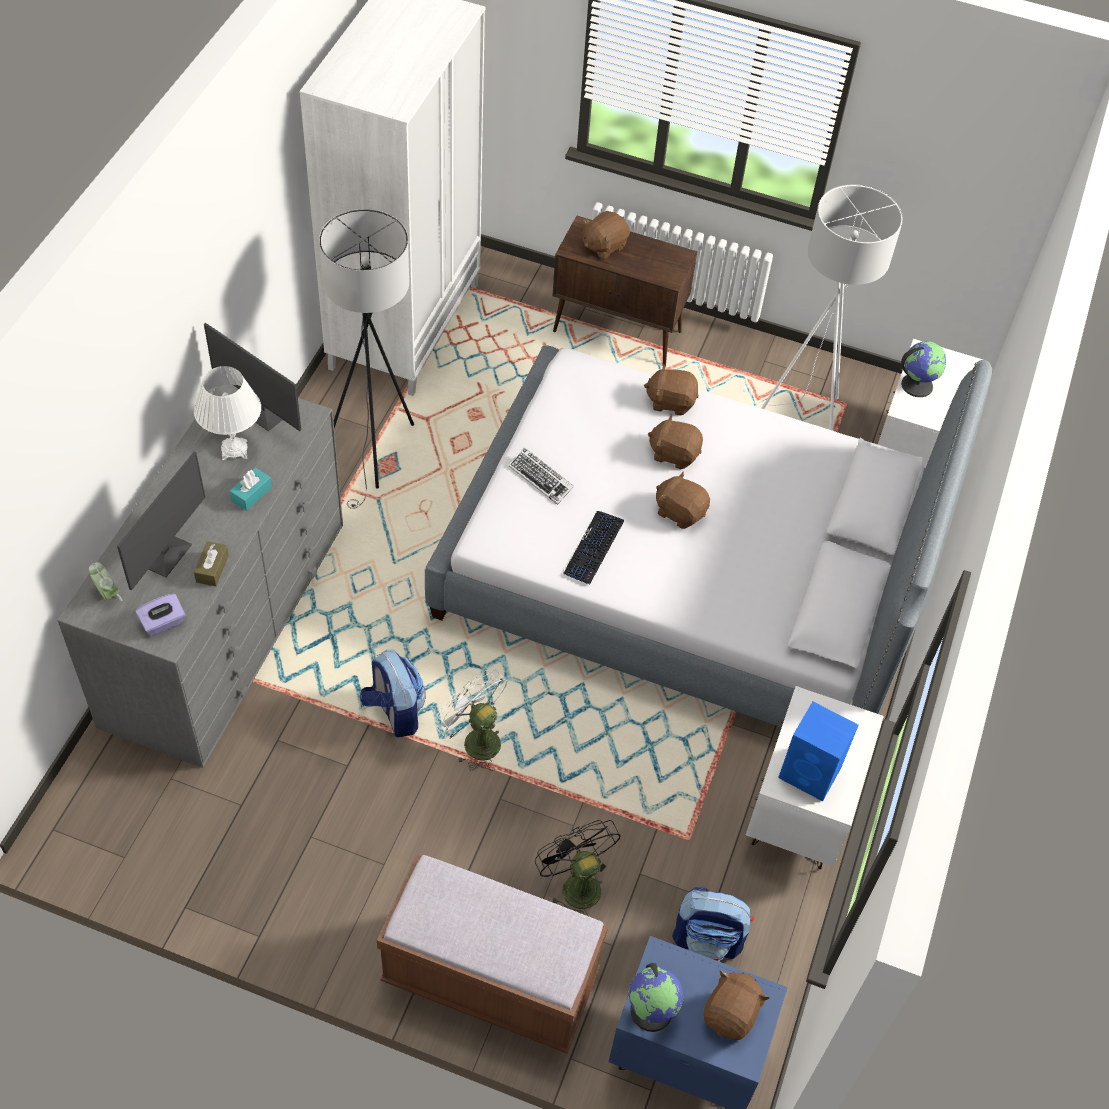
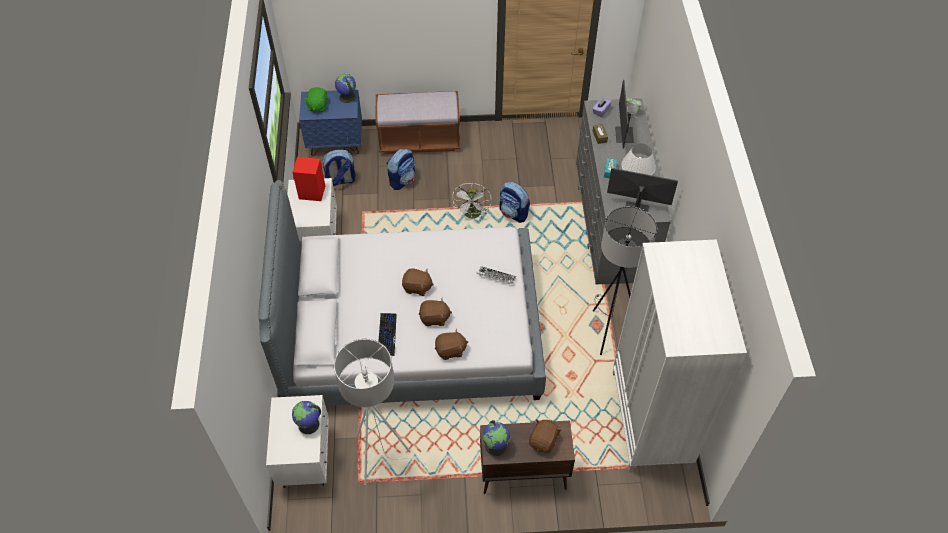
camera: 160 degrees right, 0 degrees up
white fan [435,670,507,771] -> white fan turned 75 degrees clockwise [452,183,492,218]
black fan [535,820,621,915] -> backpack [387,149,415,190]
keyboard [563,511,624,585] -> keyboard moved to [378,313,397,356]
brown plush toy [704,971,770,1040] -> green plush toy [304,87,327,112]
blue speaker [778,701,859,802] -> red speaker [292,157,325,201]
none -> globe [482,420,510,456]

